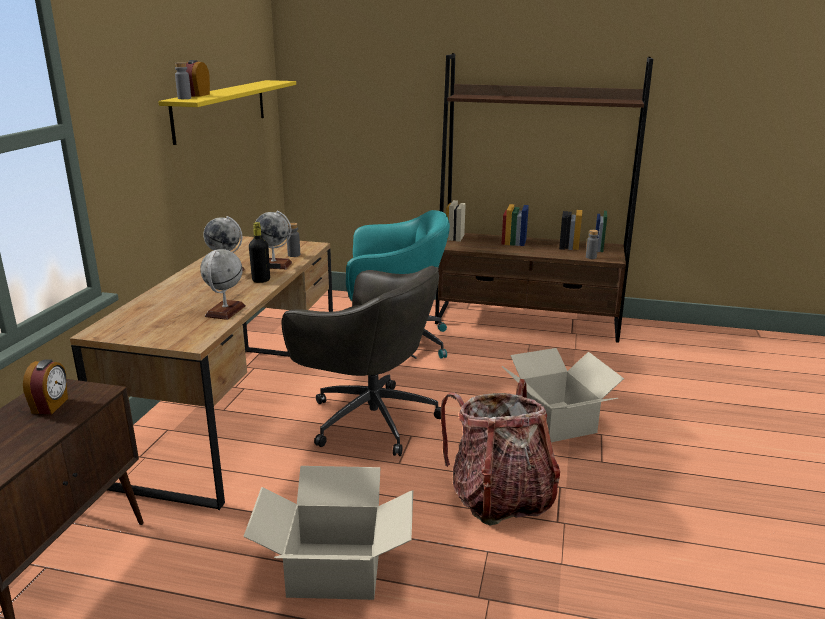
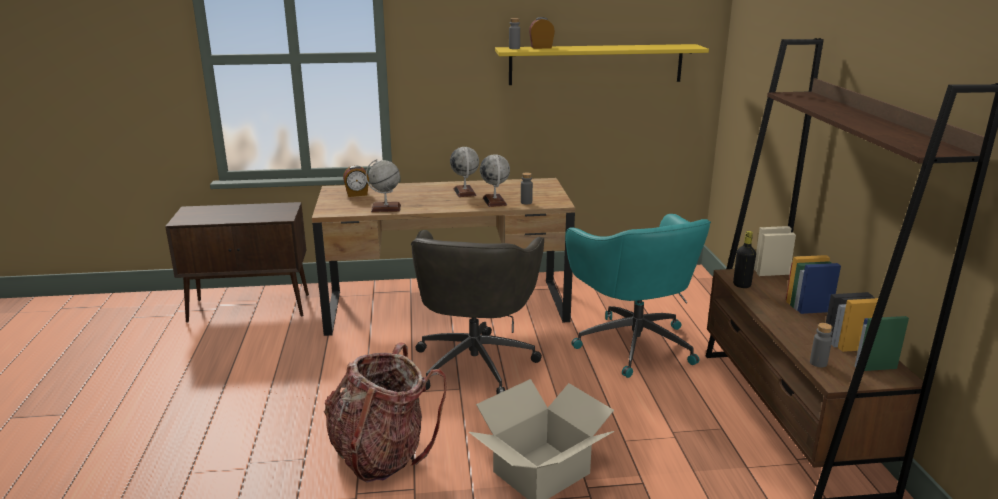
camera: 70 degrees right, 0 degrees up
alarm clock [23,359,68,414] -> alarm clock moved to [343,165,369,197]
cardboard box [243,466,413,600] -> none
black bottle [249,222,270,283] -> black bottle moved to [733,231,756,288]

